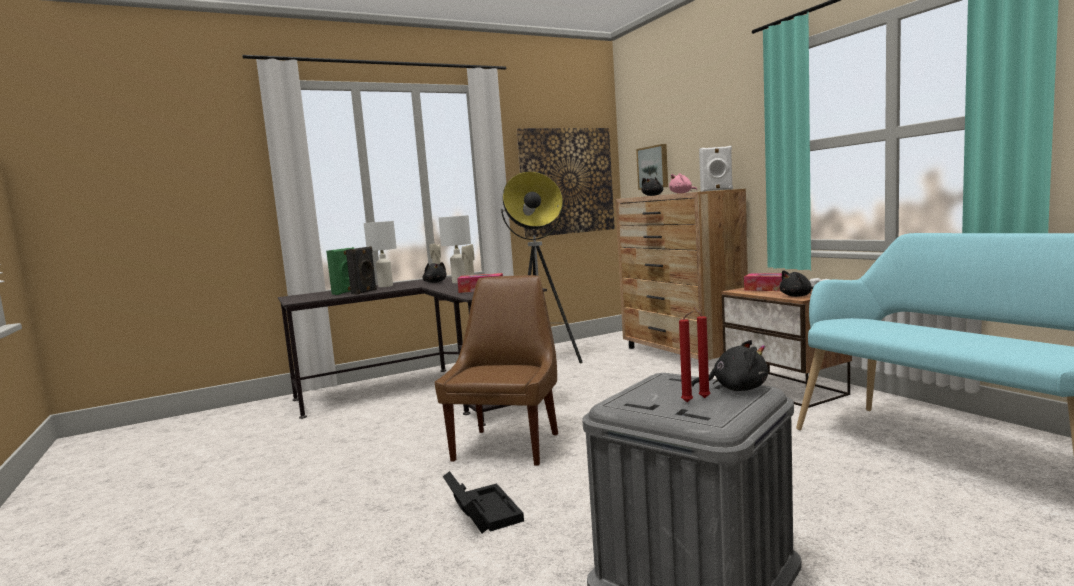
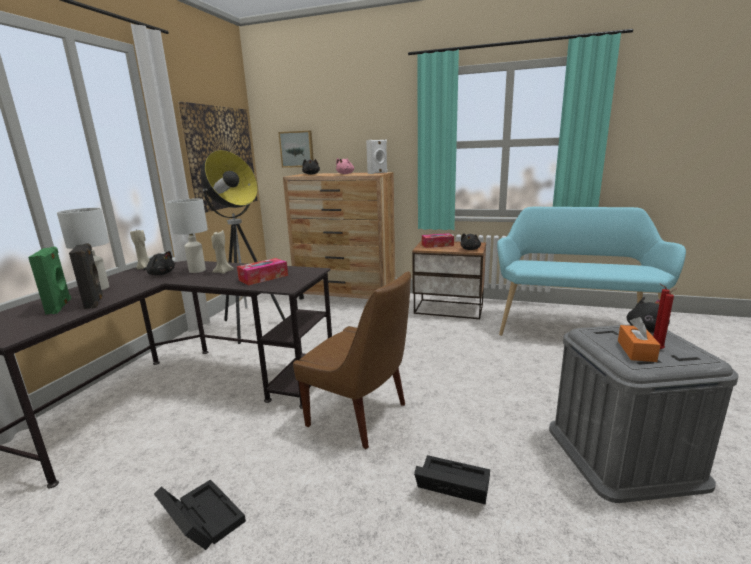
camera: 45 degrees left, 10 degrees up
brown chair [435,275,558,466] -> brown chair turned 150 degrees clockwise [293,271,411,449]
none -> black storage box [154,479,246,550]
none -> orange tissue box [618,317,660,362]

